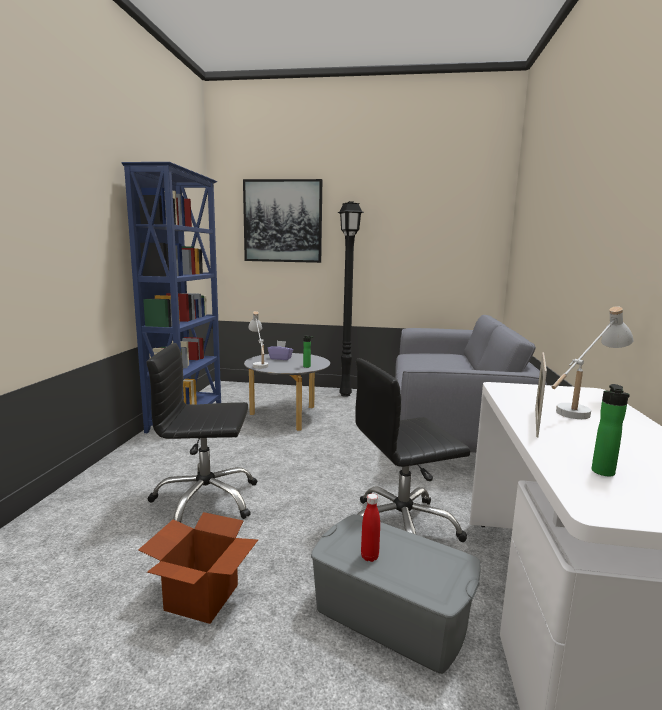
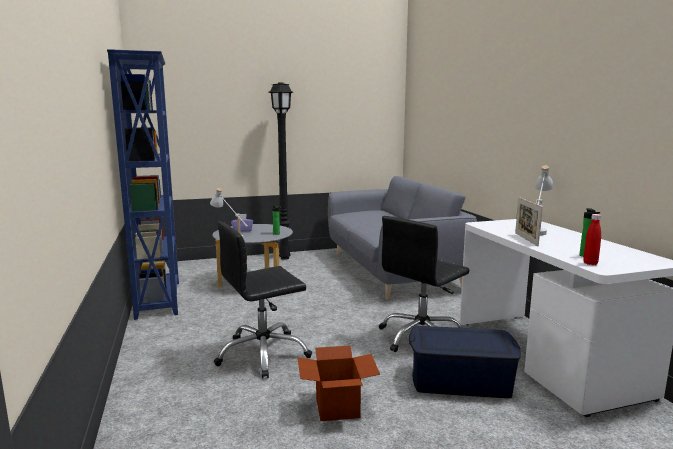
camera: 25 degrees left, 0 degrees up
picture [243,179,322,263] -> none
grey storage box [311,514,481,674] -> blue storage box [409,326,521,398]
red bottle [361,494,380,562] -> red bottle moved to [583,214,601,265]

